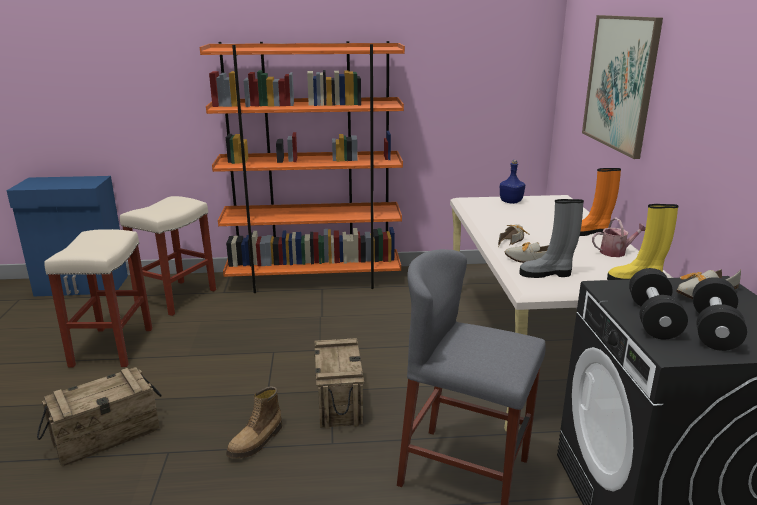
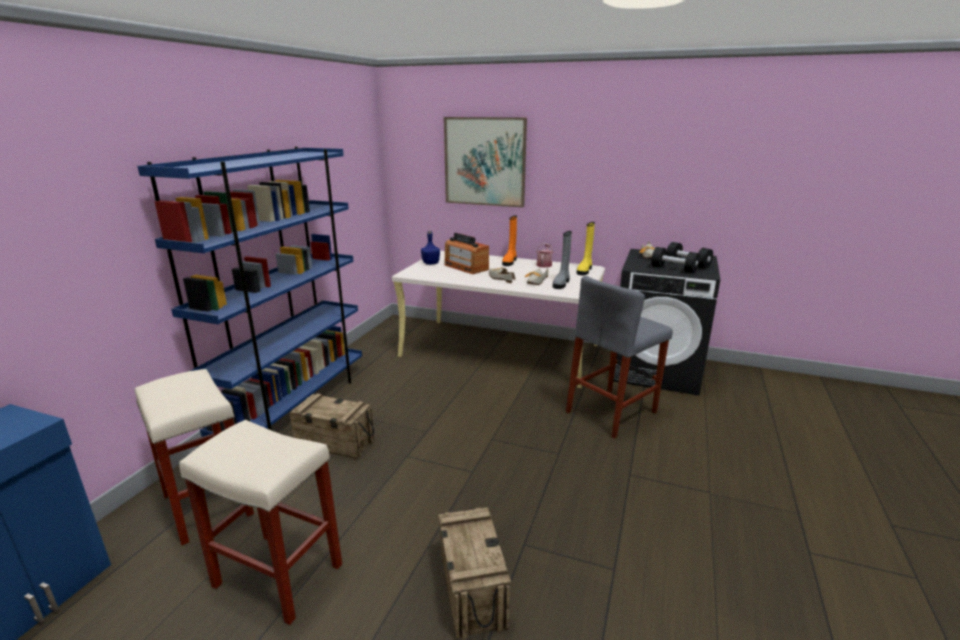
camera: 65 degrees left, 0 degrees up
orange bookcase [200,41,405,293] -> blue bookcase [137,147,362,437]
boot [226,386,282,459] -> none
crate [315,338,364,429] -> crate moved to [290,393,375,459]
none -> radio [444,233,489,274]

